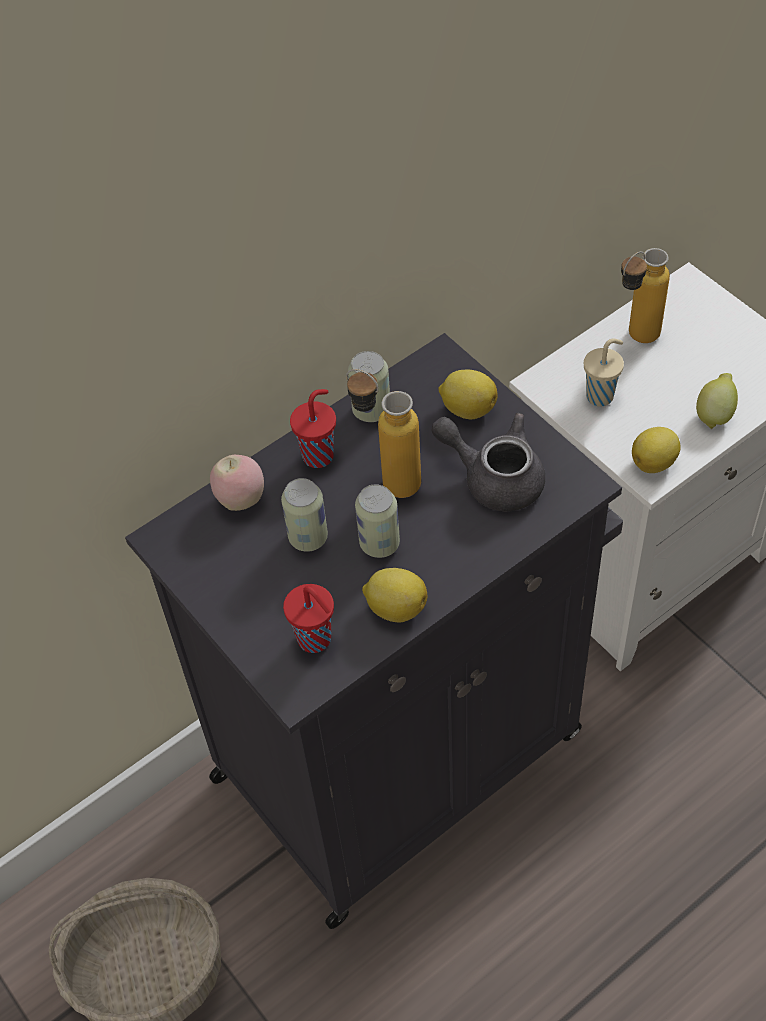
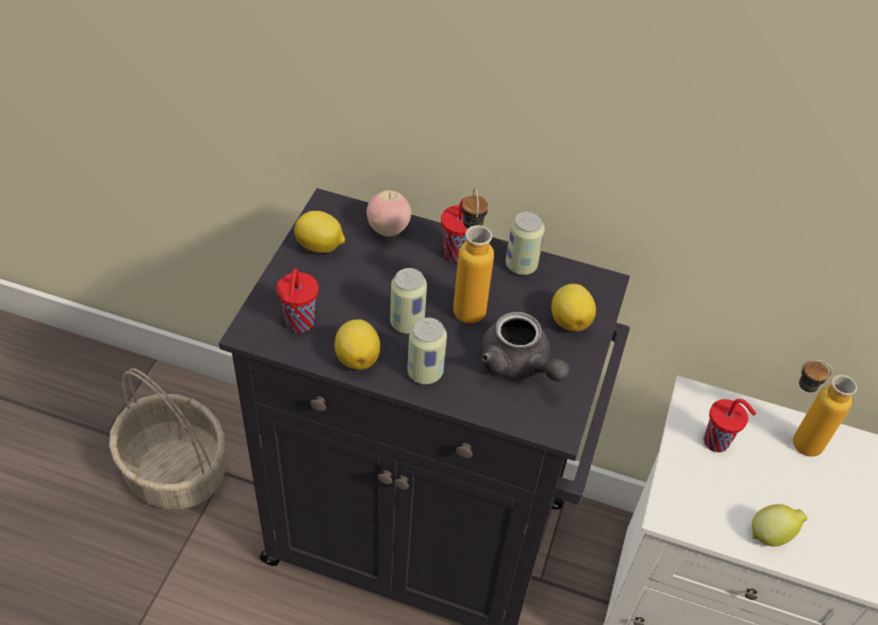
camera: 50 degrees right, 5 degrees down
can [281,478,328,552] -> can moved to [407,317,447,384]
grey teapot [432,413,545,511] -> grey teapot turned 150 degrees clockwise [480,312,570,382]
beige cup [584,338,624,406] -> red cup [704,399,756,452]
lemon [632,427,681,473] -> lemon moved to [294,211,345,253]

